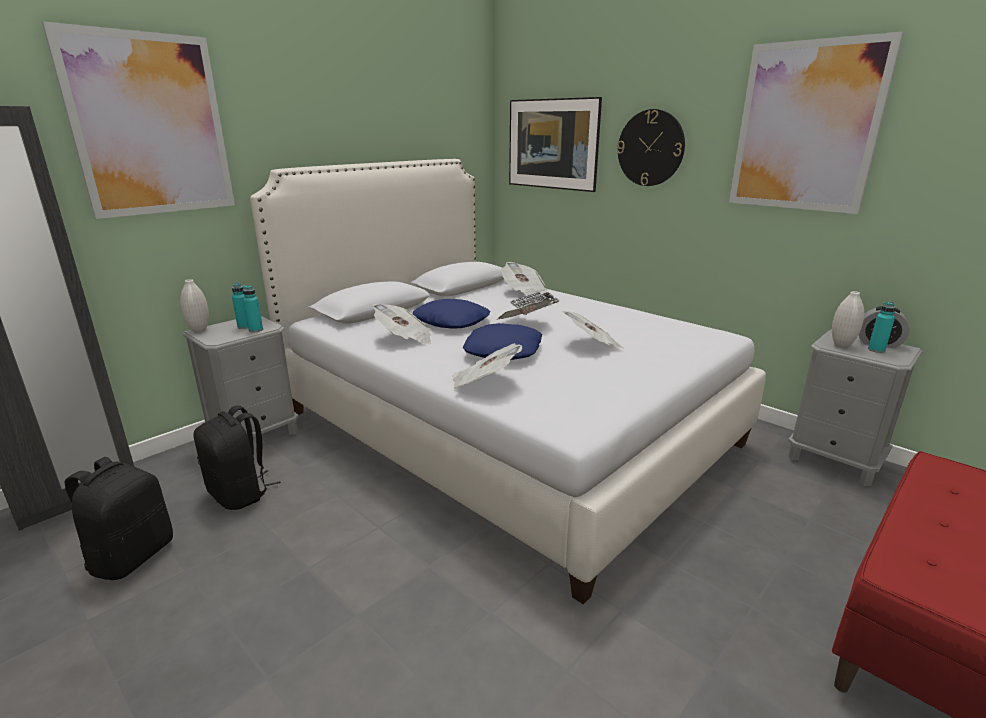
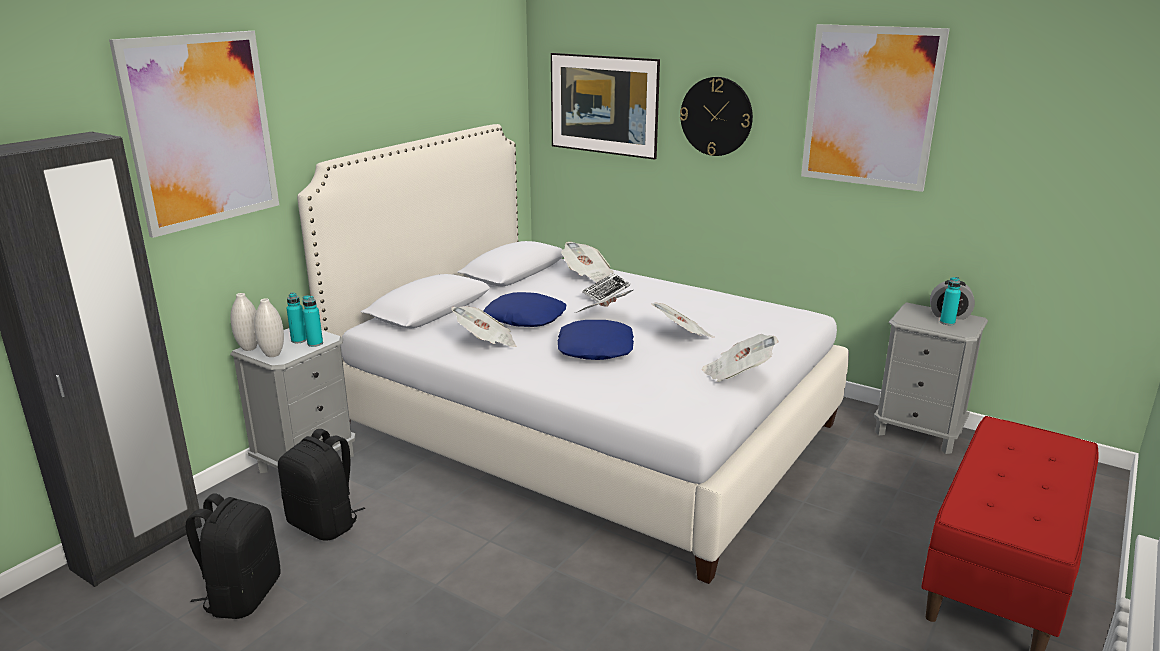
camera: 10 degrees left, 0 degrees up
newspaper [452,343,522,388] -> newspaper moved to [702,334,778,382]
white vase [832,291,864,348] -> white vase moved to [254,298,284,357]

